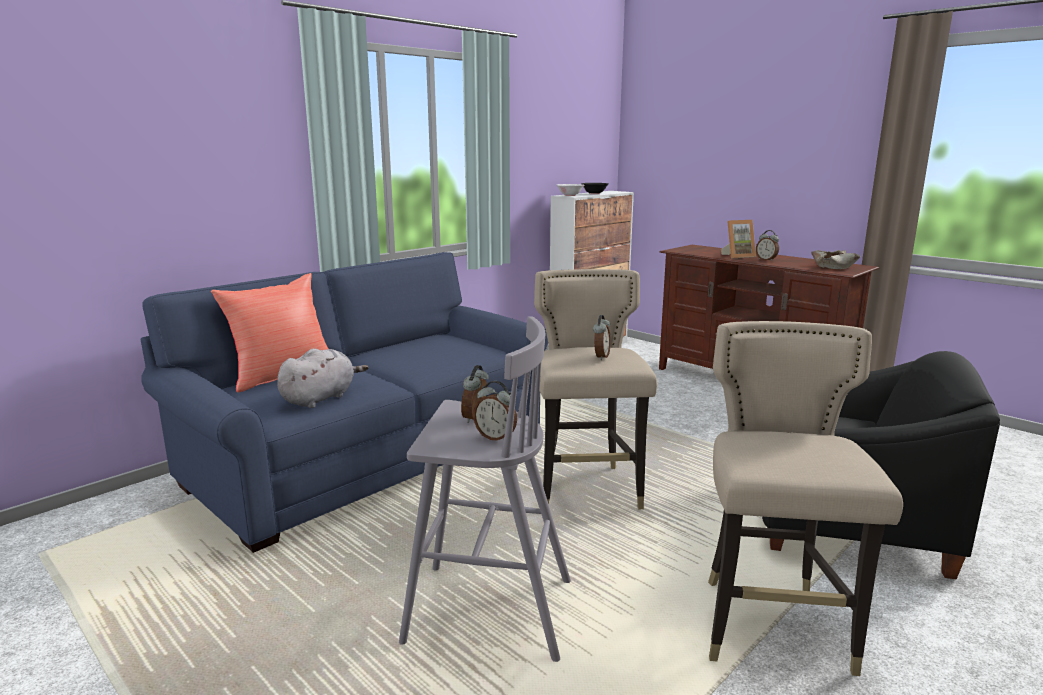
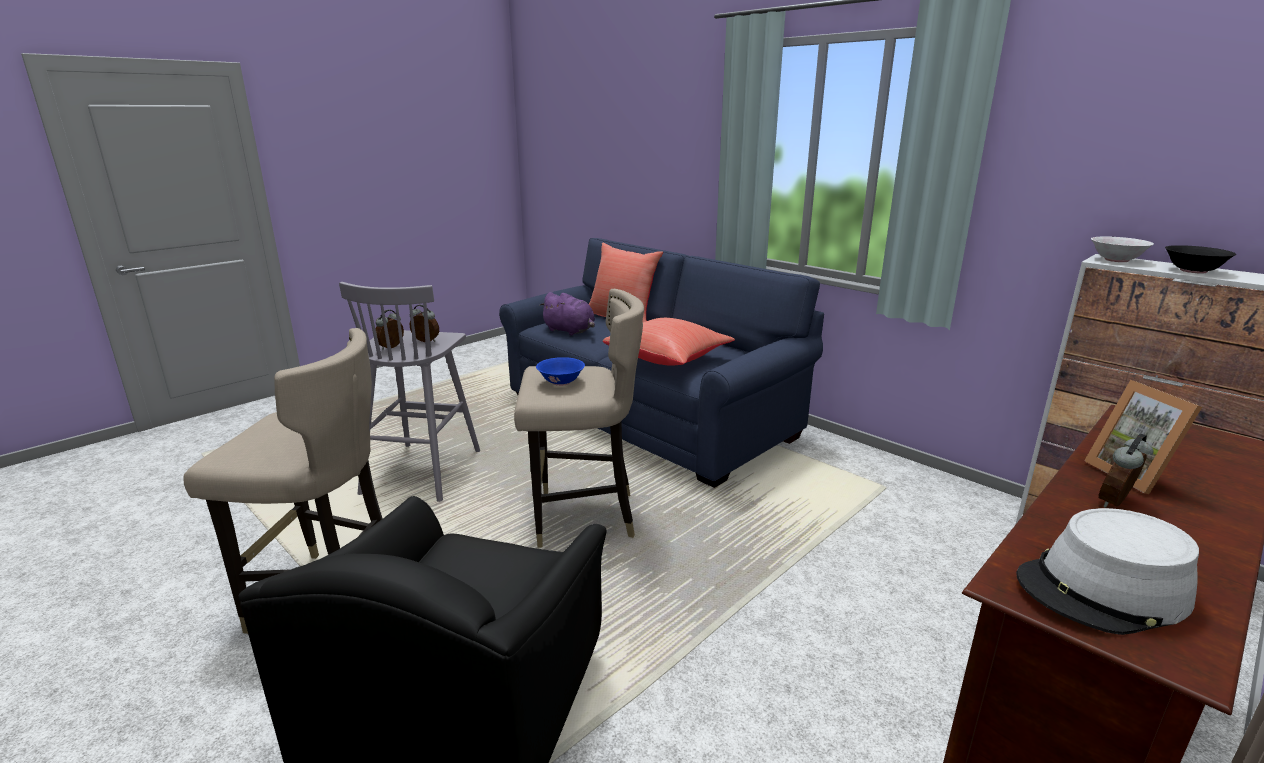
camera: 90 degrees right, 5 degrees up
grey plush toy [277,348,368,408] -> purple plush toy [539,292,595,335]
alarm clock [593,315,611,360] -> blue bowl [536,357,585,386]
beige bowl [811,250,861,269] -> grey hat [1016,508,1199,635]
none -> red pillow [603,318,735,365]

